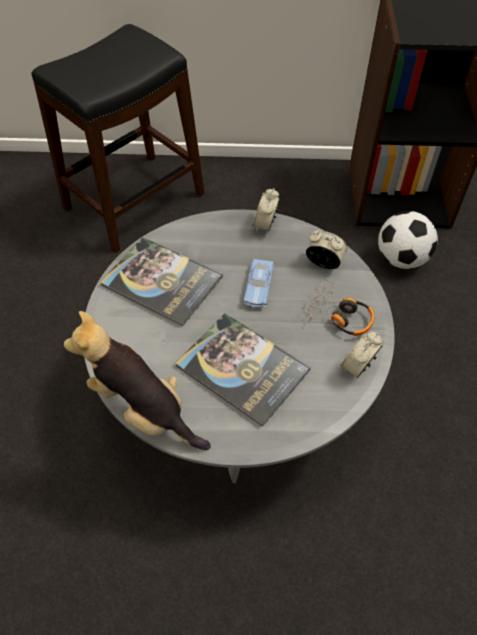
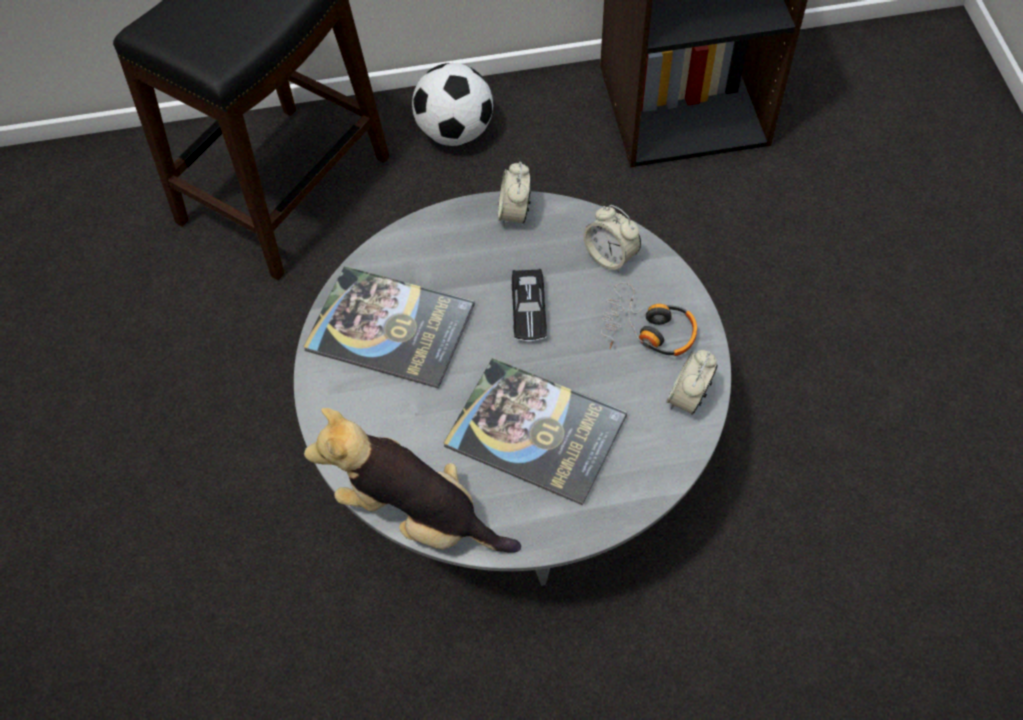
camera: 10 degrees left, 5 degrees up
blue toy car [244,259,273,307] -> black toy car [512,269,547,341]
alarm clock [306,230,347,269] -> alarm clock turned 150 degrees counterclockwise [583,205,641,273]
football [378,211,438,269] -> football moved to [412,63,493,146]

